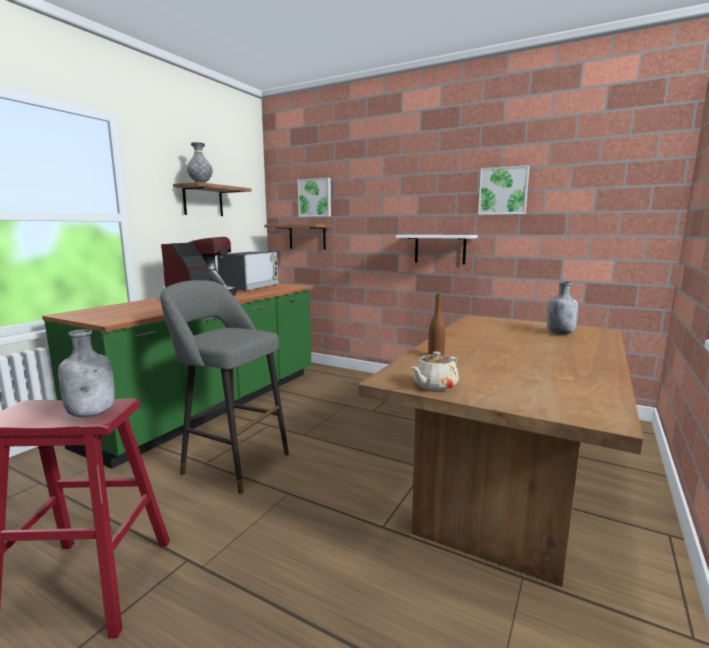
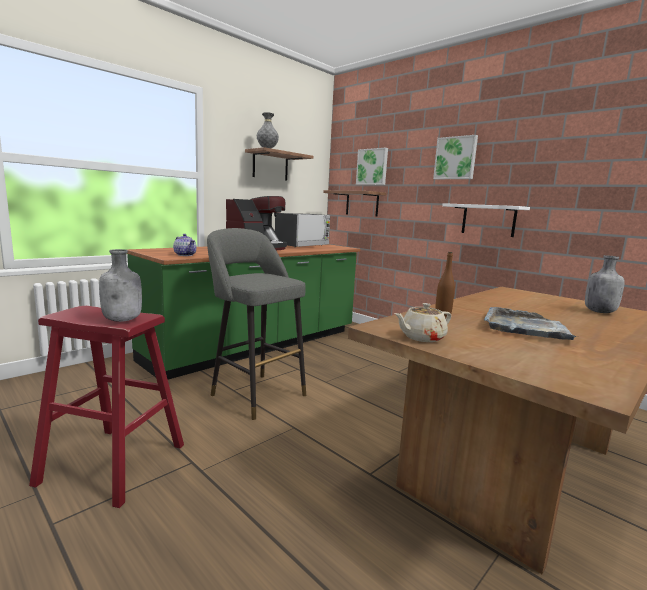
camera: 15 degrees right, 0 degrees up
picture [478,165,530,215] -> picture moved to [433,135,478,179]
none -> teapot [173,234,197,256]
none -> grey tray [484,307,578,340]

